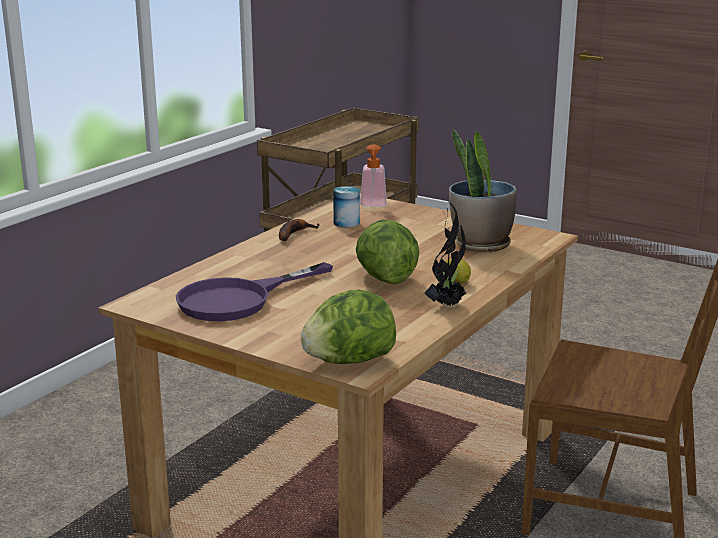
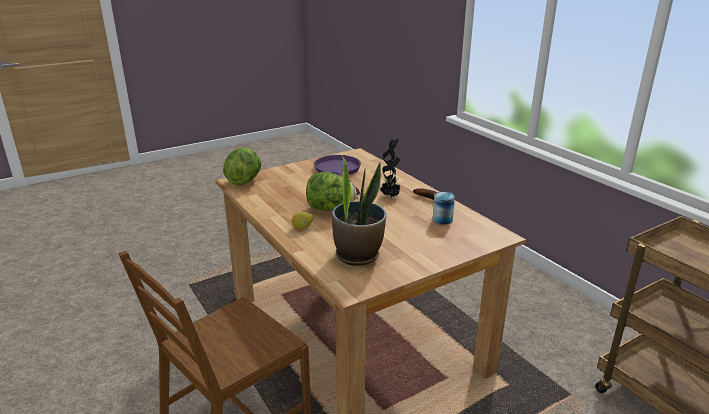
camera: 115 degrees right, 5 degrees up
soap dispenser [360,144,386,207] -> none
potted plant [424,201,466,306] -> potted plant moved to [380,139,401,198]

